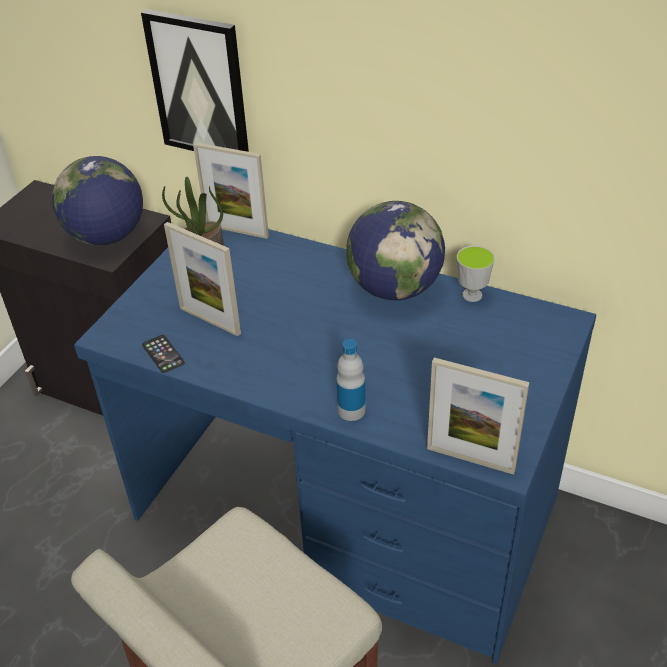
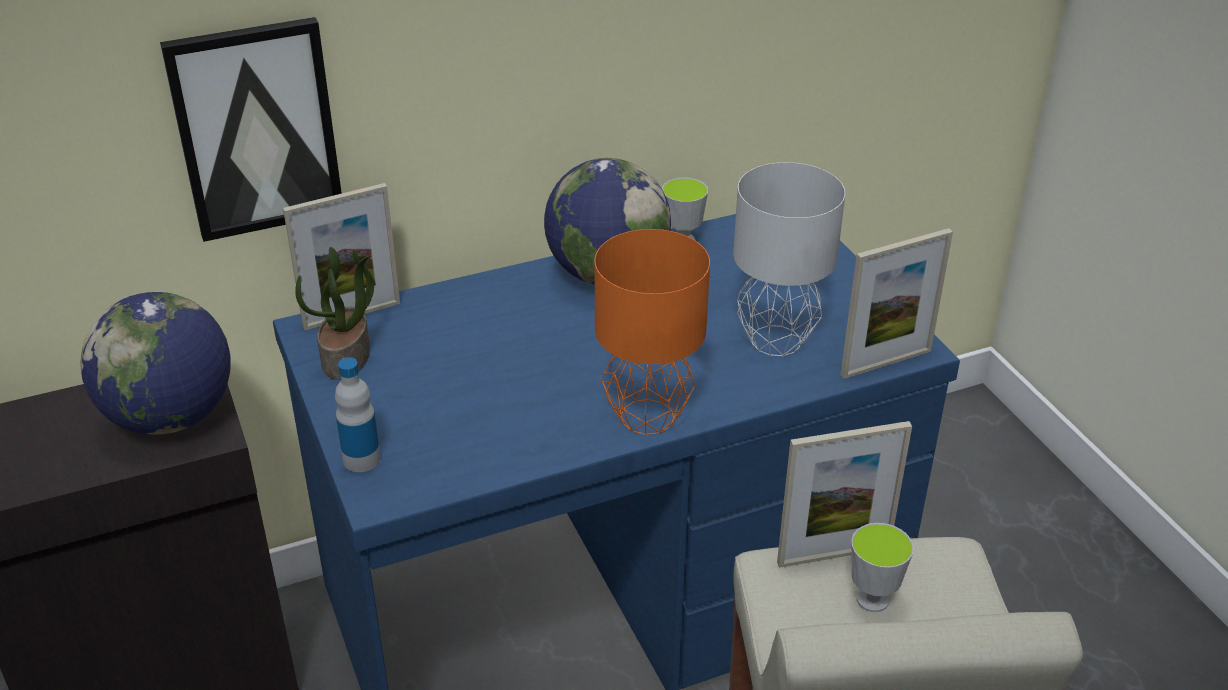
camera: 50 degrees left, 5 degrees down
phone [142,335,185,373] -> none
picture frame [164,222,241,336] -> picture frame moved to [777,421,912,568]
bottle [336,339,366,421] -> bottle moved to [335,357,381,472]
none -> orange table lamp [595,229,710,435]
none -> grey table lamp [733,162,845,356]
none -> cup [851,523,914,612]

